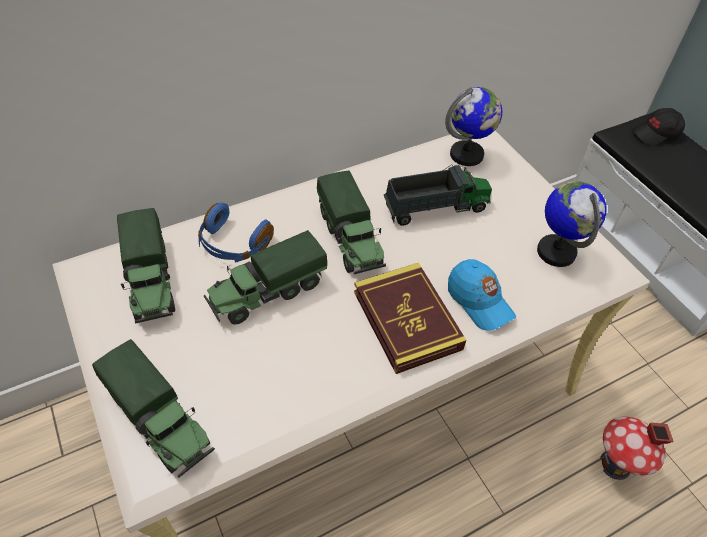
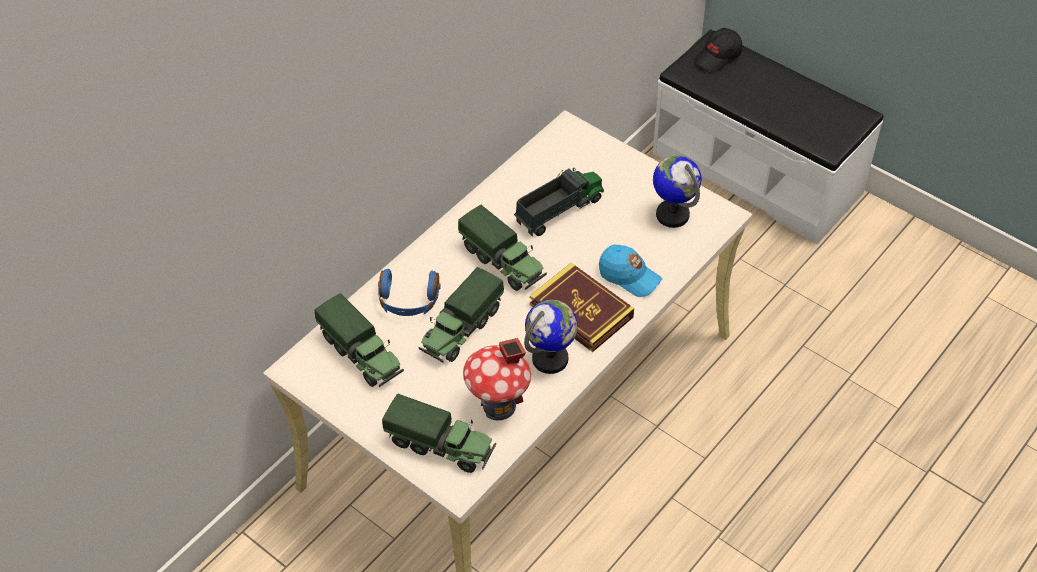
camera: 20 degrees left, 0 degrees up
globe [445,87,502,166] -> globe moved to [524,300,578,374]
toy house [600,416,674,480] -> toy house moved to [463,338,531,420]

